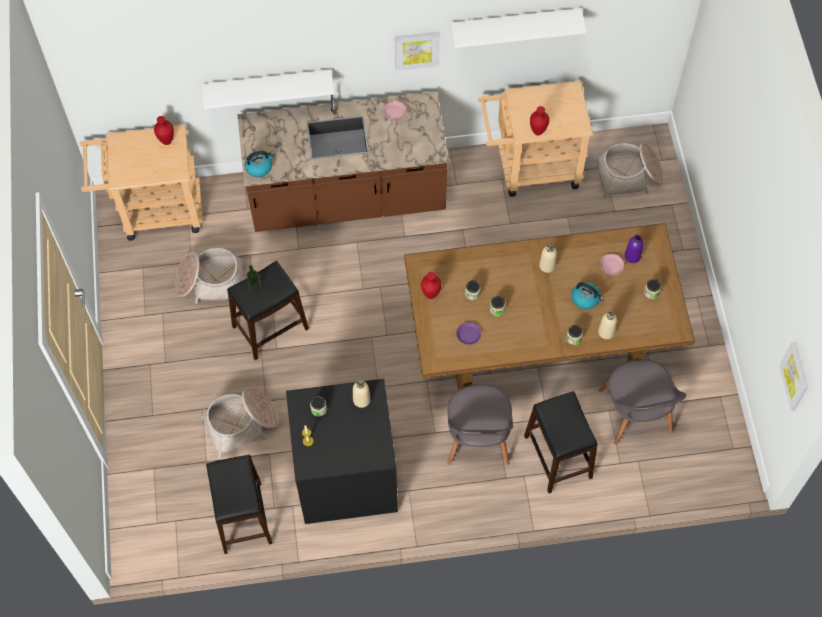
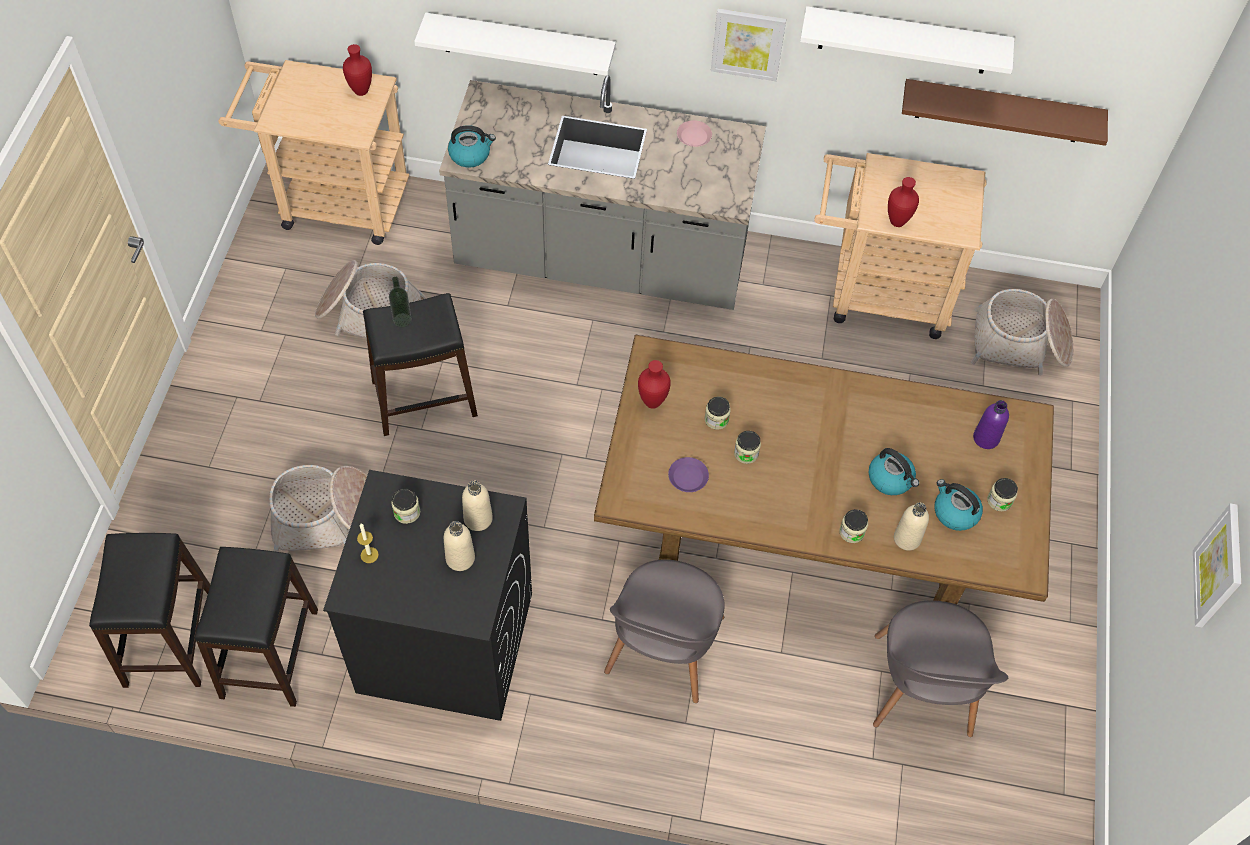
camera: 15 degrees right, 5 degrees down
brown counter [237,92,449,232] -> grey counter [439,75,766,310]
black stool [524,391,598,494] -> black stool moved to [89,533,210,688]
beige bottle [539,244,557,273] -> beige bottle moved to [444,521,475,571]
pink plate [600,254,624,275] -> none
picture [779,342,808,411] -> picture moved to [1193,503,1241,627]
none -> brown shelf [902,79,1108,146]
none -> kettle [935,479,983,531]

